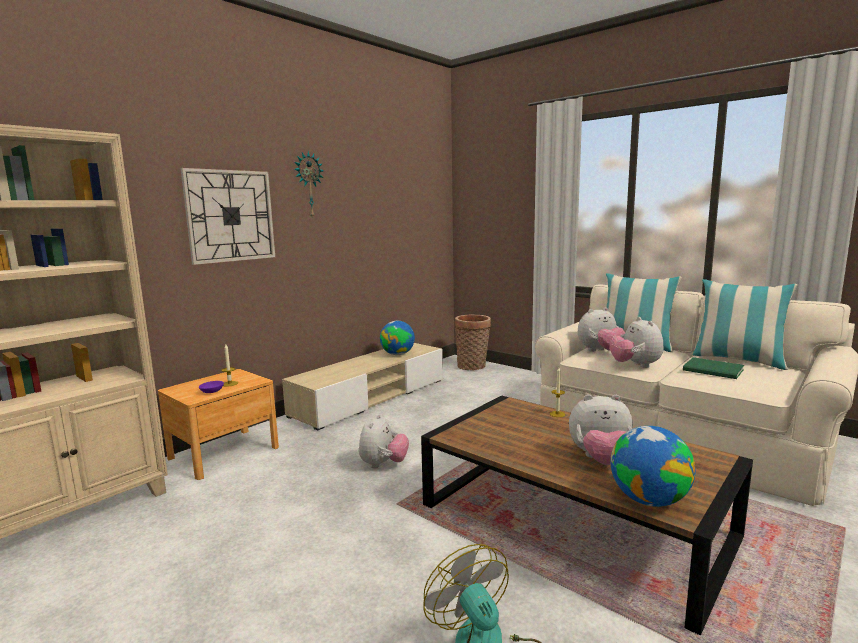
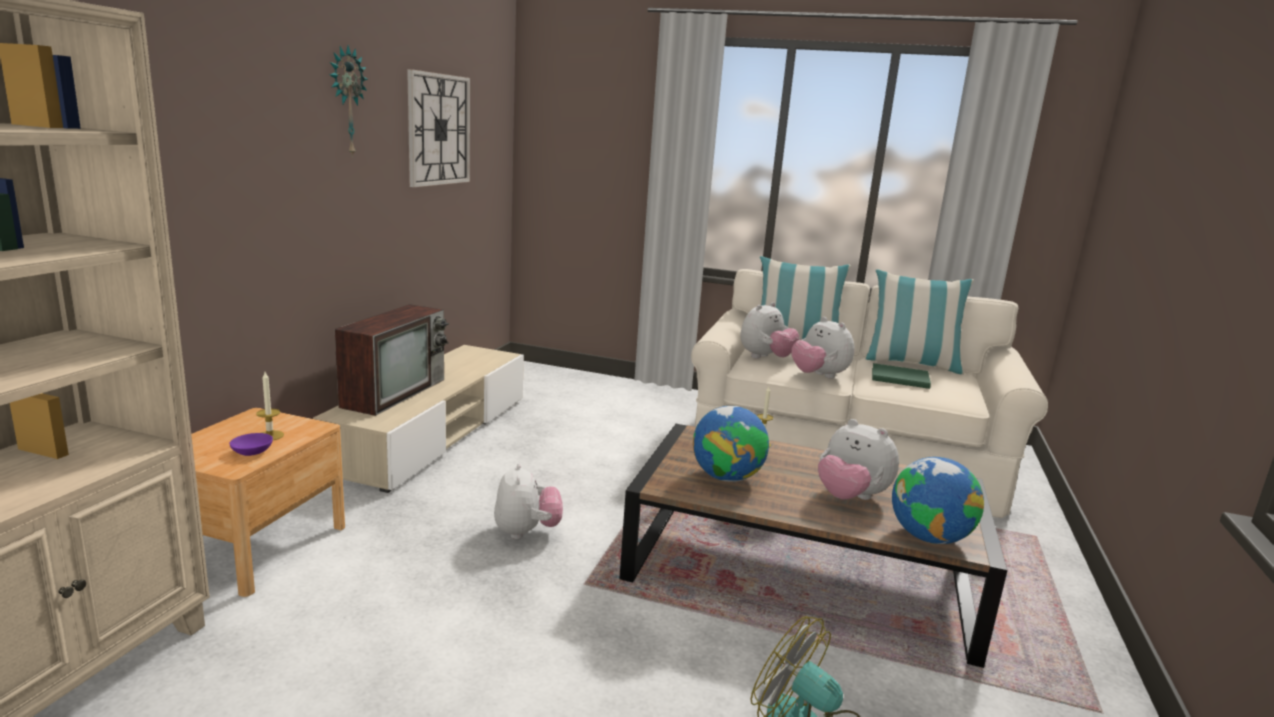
camera: 25 degrees left, 5 degrees up
wall clock [180,168,275,265] -> wall clock moved to [407,69,470,187]
globe [380,321,415,355] -> globe moved to [693,406,769,482]
basket [455,315,491,370] -> none
plush toy [569,394,633,465] -> plush toy turned 60 degrees clockwise [818,419,899,500]
none -> television [335,304,449,416]

